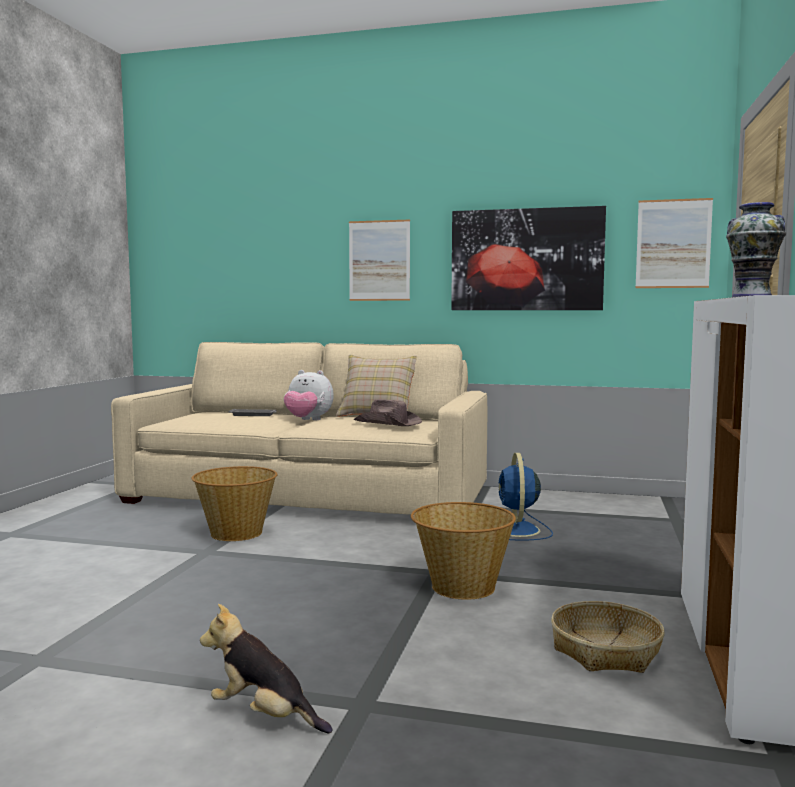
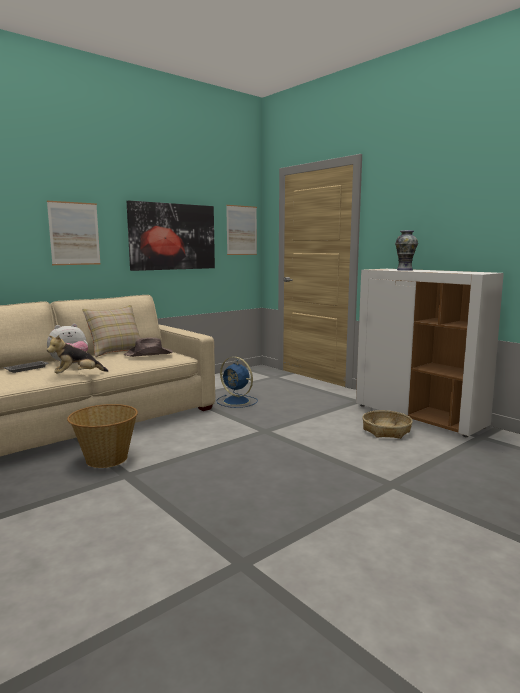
camera: 55 degrees left, 5 degrees up
plush toy [200,604,333,734] -> plush toy moved to [47,335,108,374]
basket [411,502,516,600] -> none

